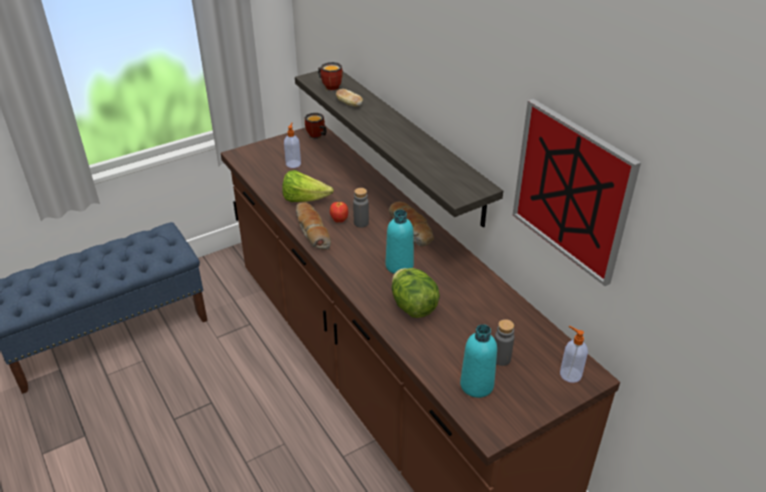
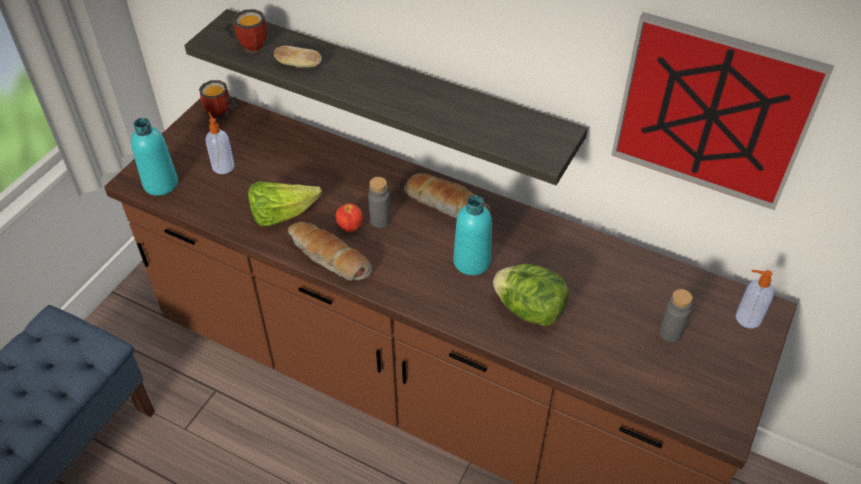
camera: 30 degrees left, 10 degrees up
turquoise bottle [460,324,497,398] -> turquoise bottle moved to [131,118,178,196]

